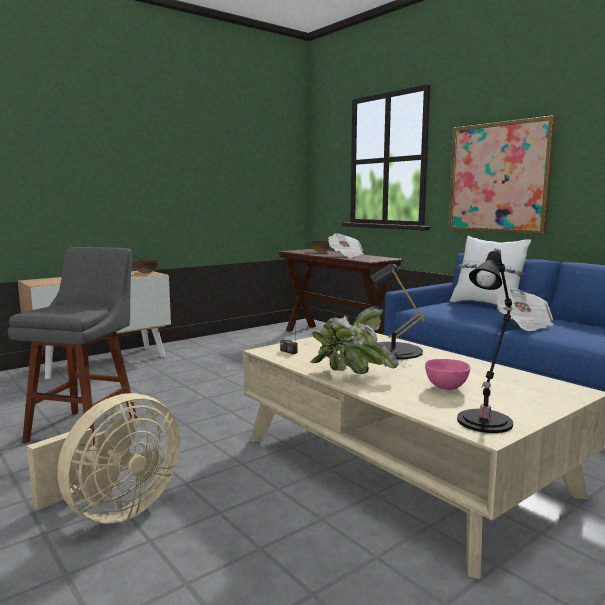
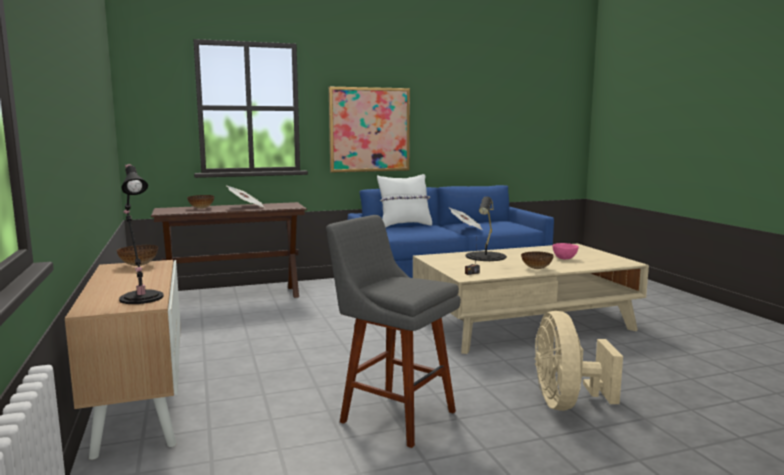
camera: 70 degrees left, 0 degrees up
beige fan [27,393,181,524] -> beige fan turned 150 degrees counterclockwise [534,311,623,411]
potted plant [310,306,399,374] -> bowl [521,252,554,269]
black table lamp [457,249,513,433] -> black table lamp moved to [119,164,164,304]

